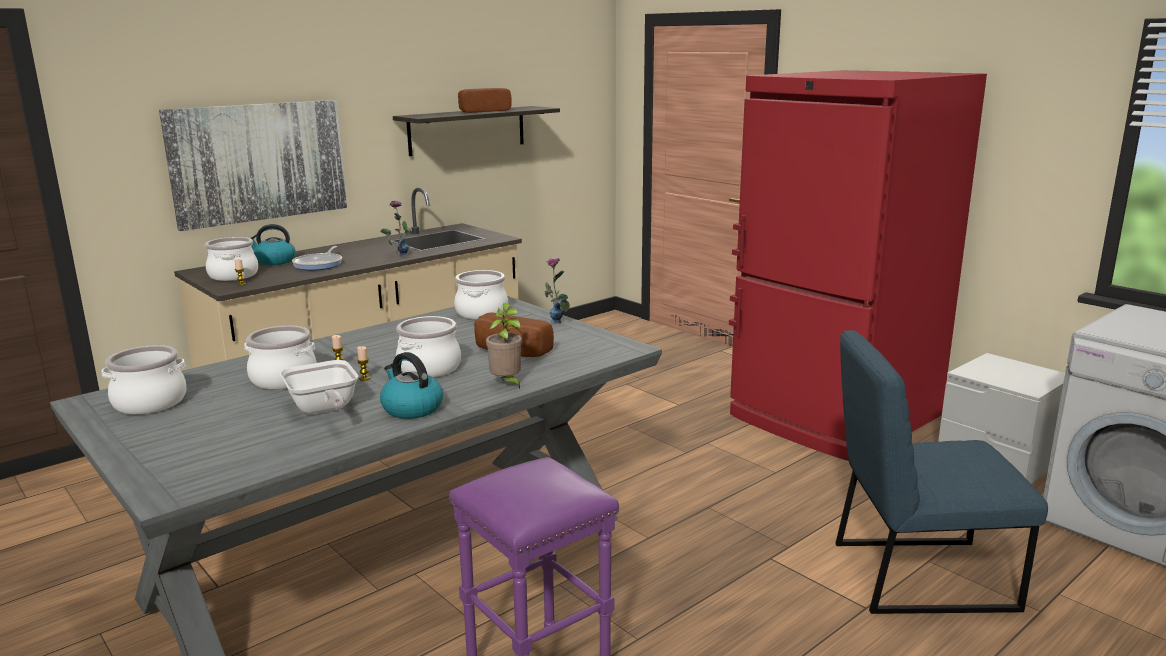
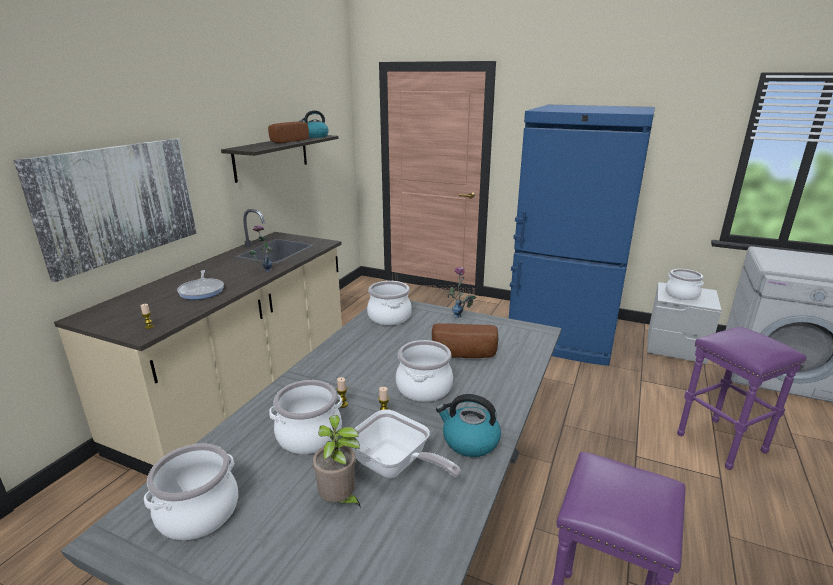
camera: 25 degrees left, 5 degrees up
cooking pot [205,237,258,281] -> cooking pot moved to [666,269,704,300]
kettle [251,224,296,265] -> kettle moved to [299,110,329,138]
potted plant [486,303,522,389] -> potted plant moved to [313,415,361,508]
red fridge [729,70,987,461] -> blue fridge [509,105,655,366]
blue chair [835,330,1048,614] -> purple stool [677,327,806,470]

